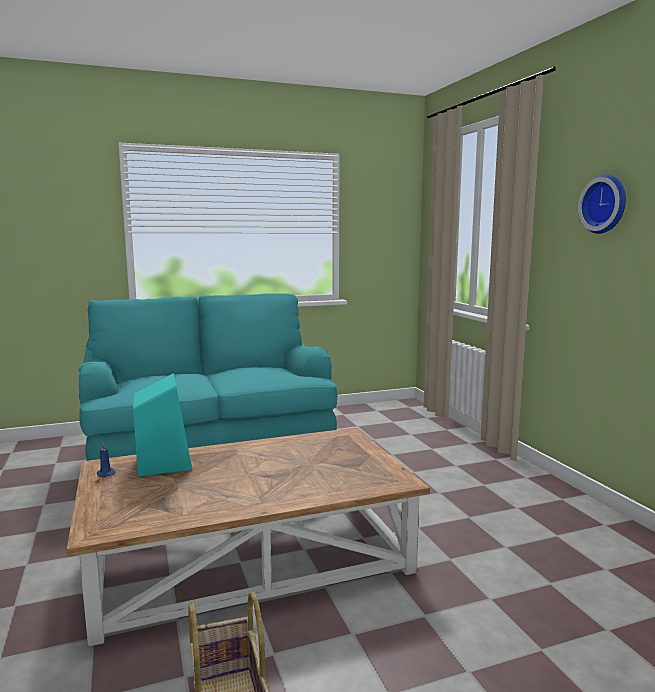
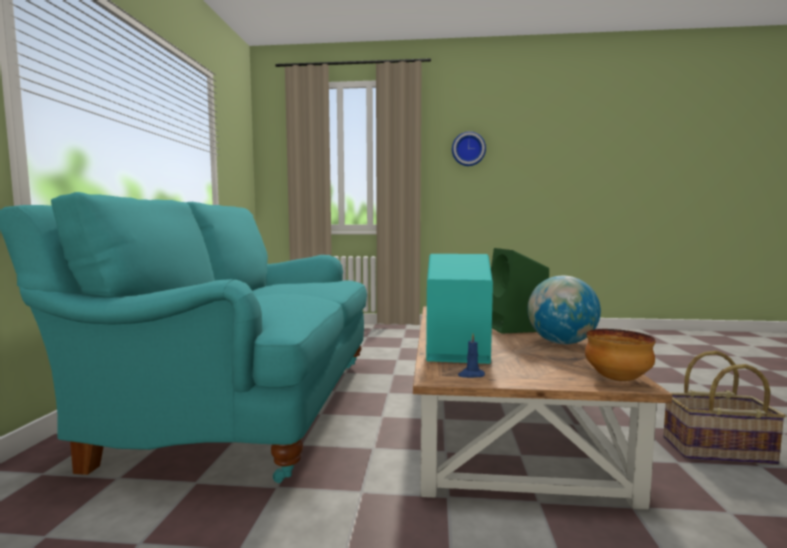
camera: 65 degrees left, 5 degrees down
none -> green speaker [491,248,549,334]
none -> globe [527,276,601,344]
none -> bowl [585,329,656,381]

